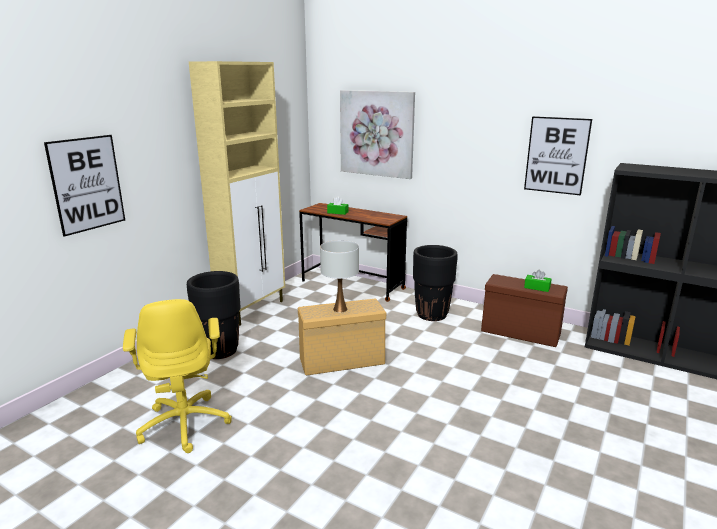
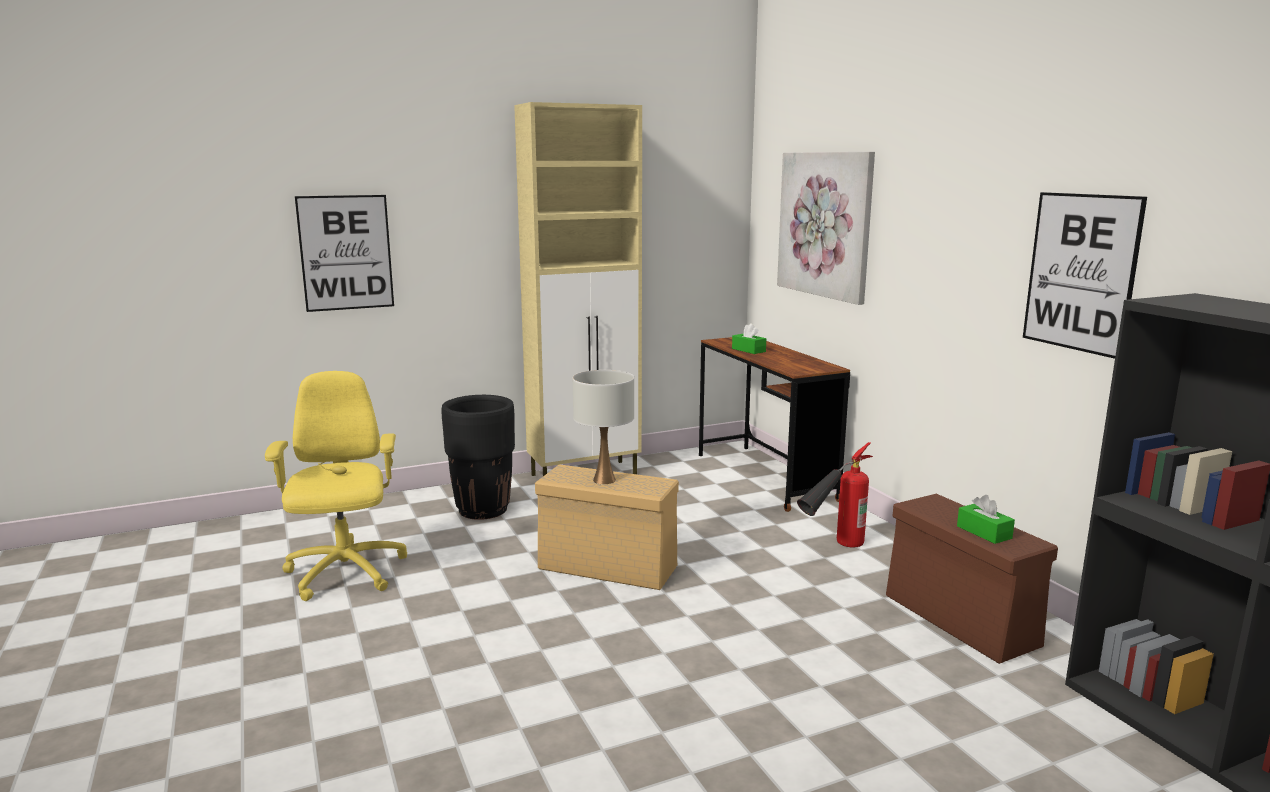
camera: 35 degrees right, 5 degrees down
yellow office chair [123,299,232,453] -> yellow office chair turned 150 degrees clockwise [265,371,407,601]
black planter [413,245,457,321] -> fire extinguisher [797,442,873,547]

